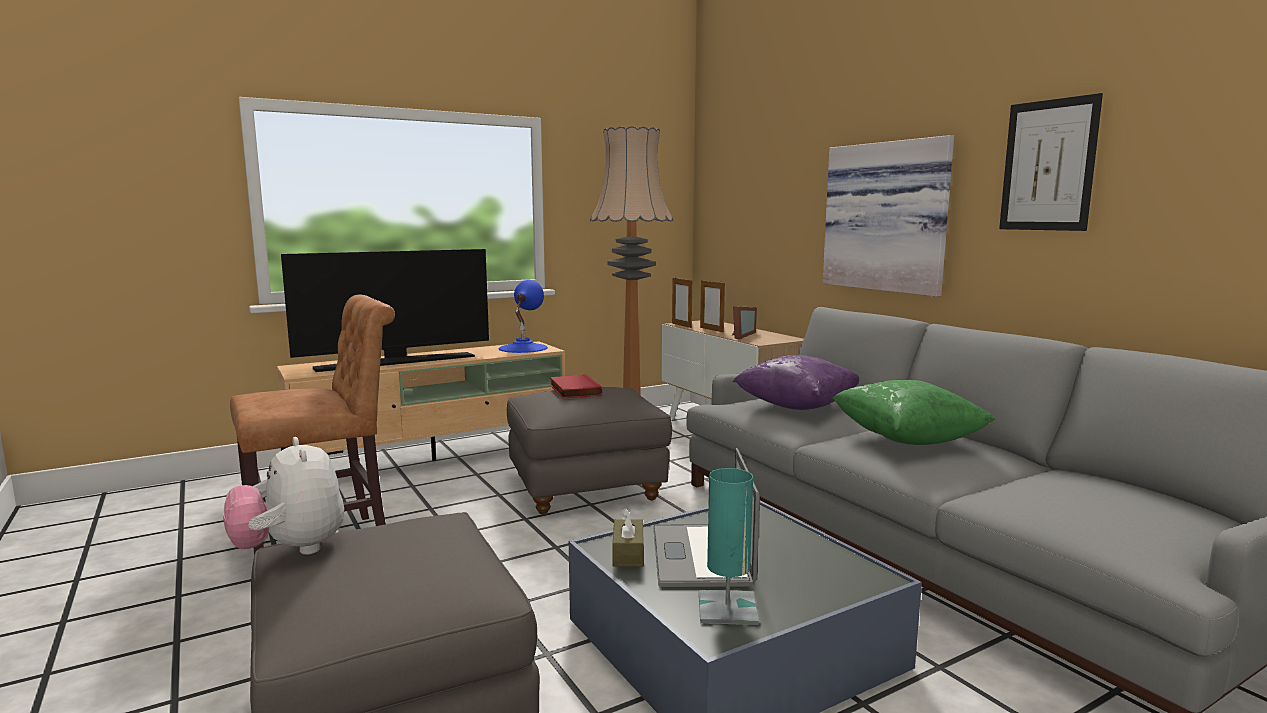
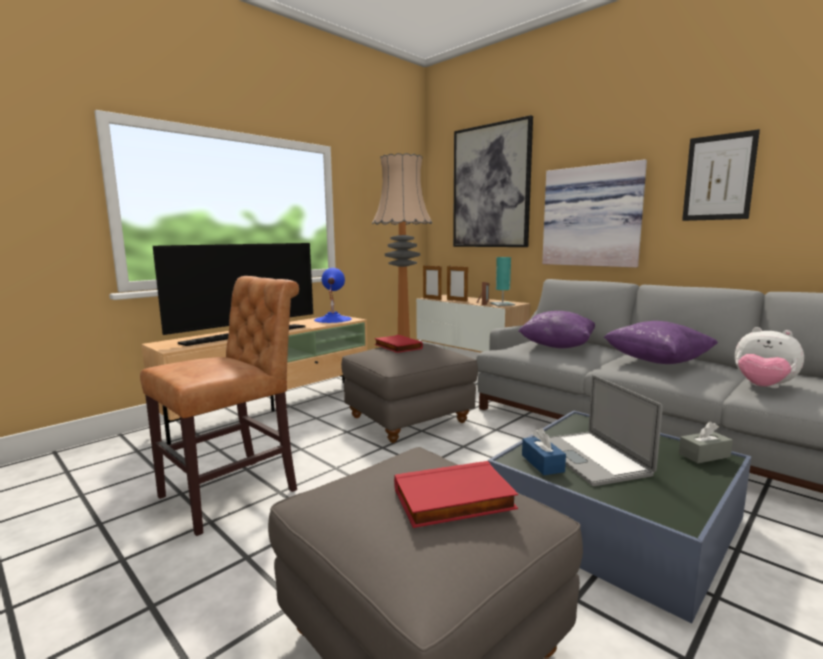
camera: 15 degrees left, 0 degrees up
plush toy [223,437,344,555] -> plush toy moved to [735,327,804,388]
brown tissue box [612,508,643,567] -> blue tissue box [522,428,566,475]
turquoise table lamp [699,468,759,625] -> turquoise table lamp moved to [490,257,515,306]
green pillow [832,380,995,445] -> purple pillow [603,321,718,364]
none -> red book [394,461,518,528]
none -> picture [453,115,533,247]
none -> grey tissue box [679,422,733,463]

